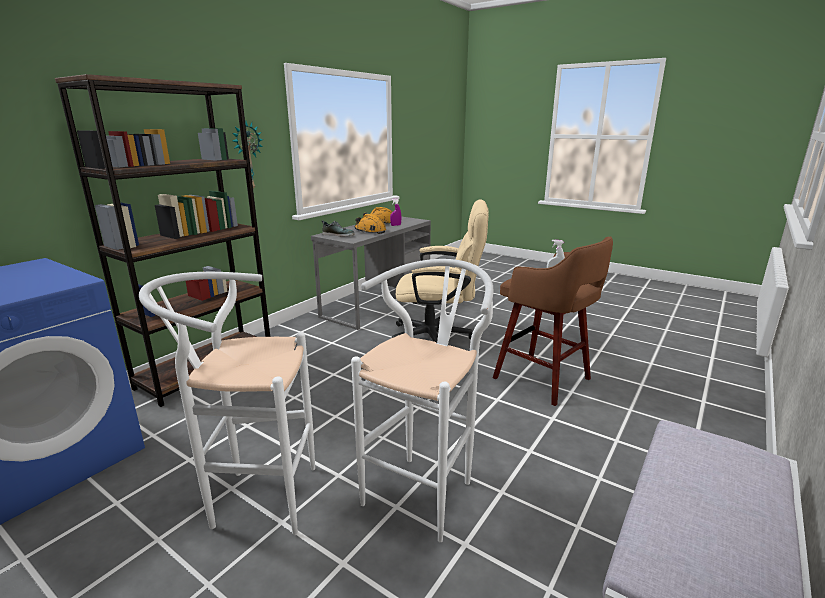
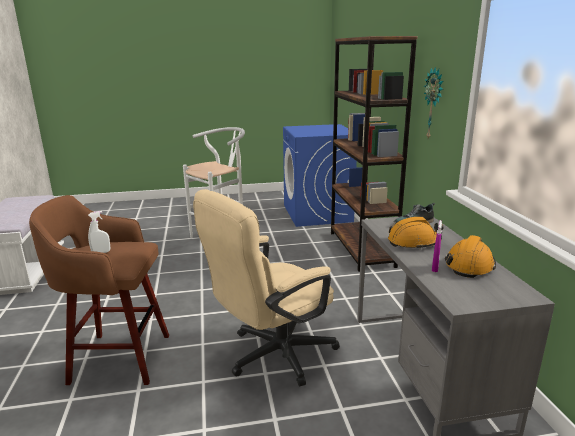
camera: 135 degrees right, 0 degrees up
white stool [351,259,493,542] -> none

